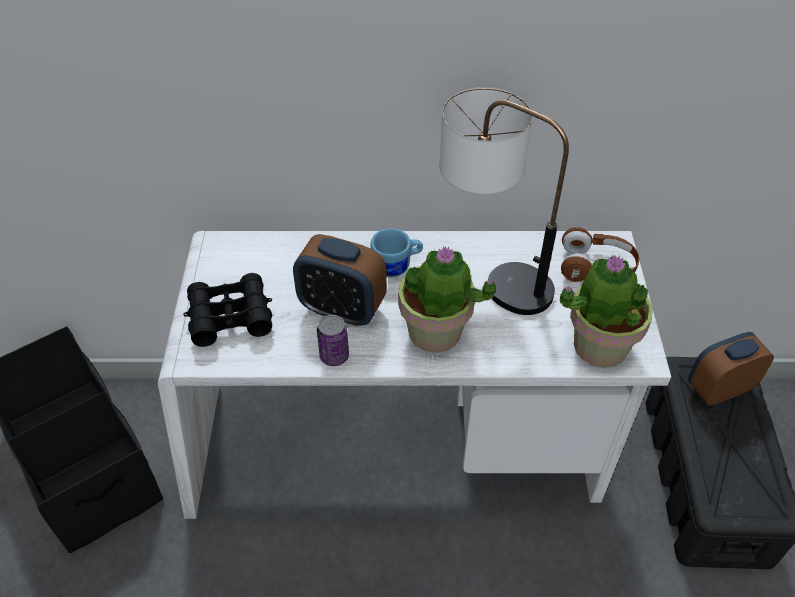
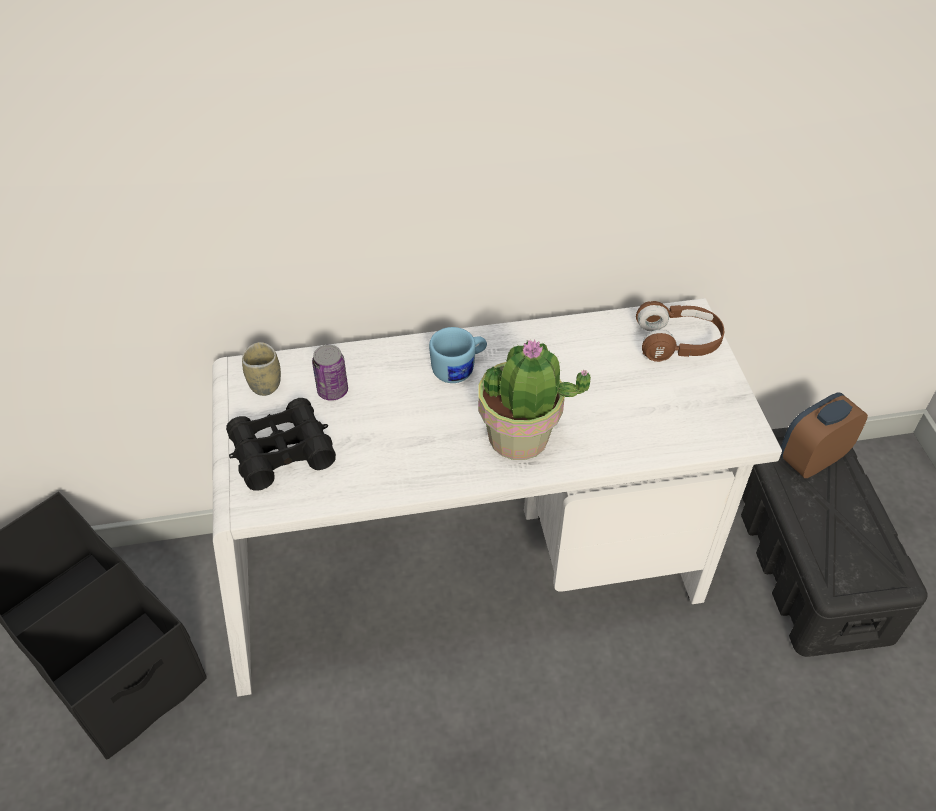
camera: 10 degrees left, 0 degrees up
alarm clock [293,234,387,326] -> none
can [317,315,349,366] -> can moved to [312,345,348,401]
table lamp [440,87,569,315] -> none
potted plant [560,255,653,368] -> none
none -> cup [242,342,281,396]

